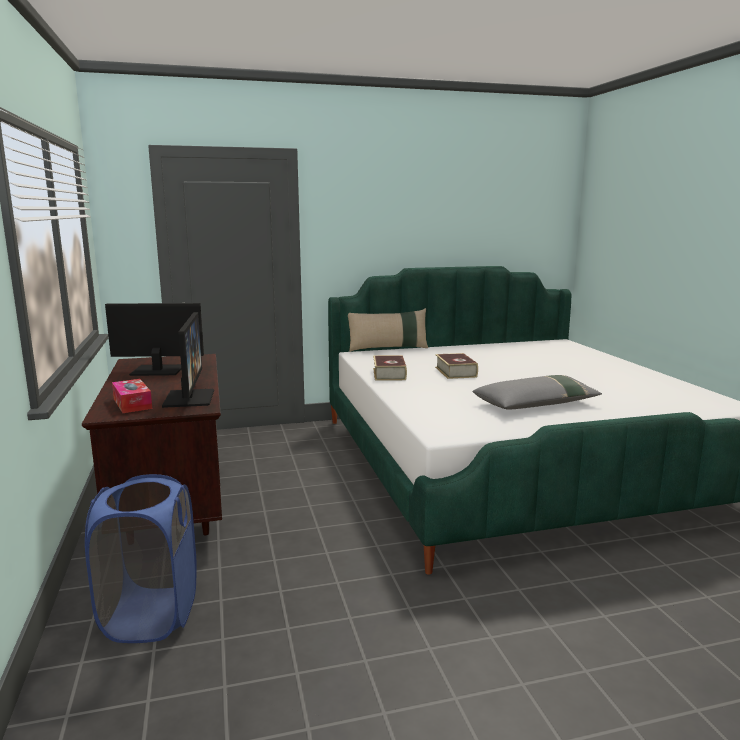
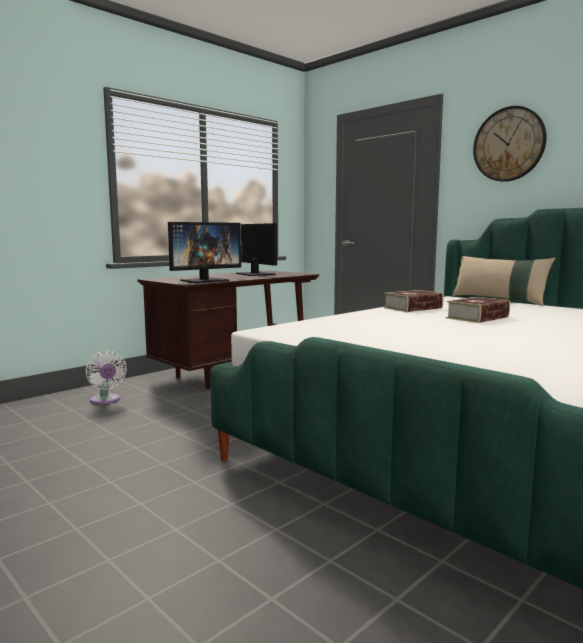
camera: 60 degrees right, 5 degrees down
blue laundry basket [85,474,197,643] -> white fan [85,350,127,405]
tissue box [112,379,152,413] -> none
grey pillow [473,375,602,410] -> none
none -> wall clock [473,106,547,182]

